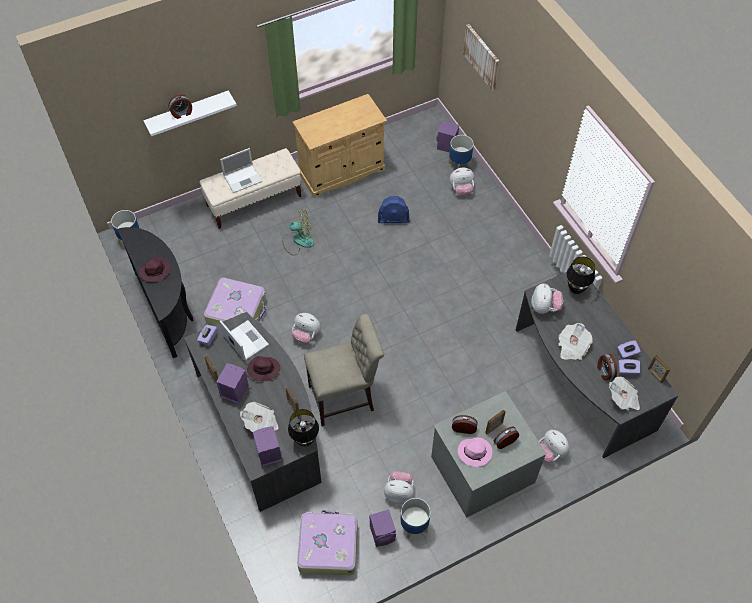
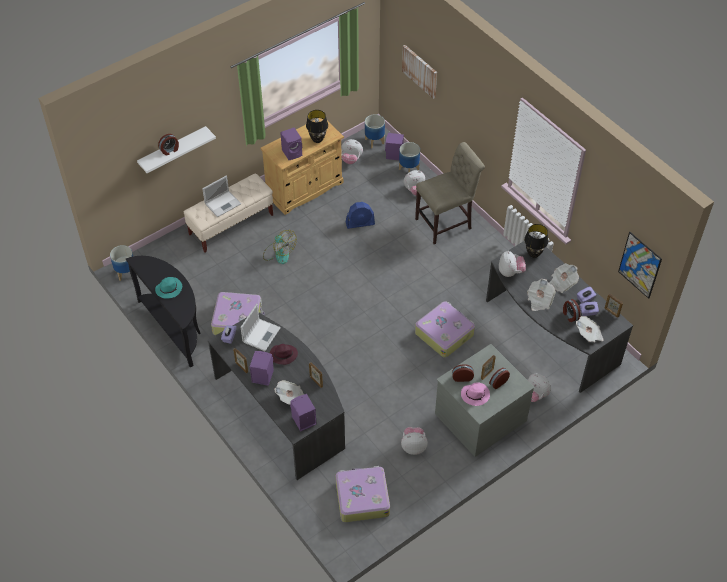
camera: 10 degrees left, 5 degrees down
purple hat [139,257,171,282] -> turquoise hat [155,277,182,298]
laptop [220,320,269,360] -> laptop turned 75 degrees clockwise [240,304,281,351]
fan [282,209,314,256] -> fan turned 60 degrees clockwise [263,230,297,264]
black table lamp [288,409,319,446] -> black table lamp moved to [306,110,328,143]
plush toy [292,313,321,344] -> plush toy moved to [341,139,363,164]
beige chair [304,314,384,426] -> beige chair moved to [415,142,485,244]
purple speaker [370,509,396,547] -> purple speaker moved to [280,128,302,160]
planter [401,498,431,539] -> planter moved to [365,114,385,148]
none -> suitcase [415,301,475,358]
none -> newspaper [549,263,579,293]
none -> picture [618,232,662,299]

